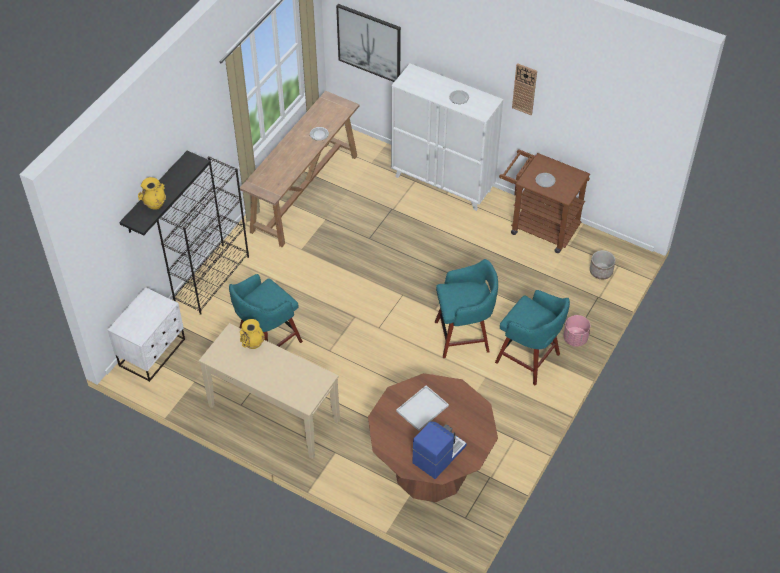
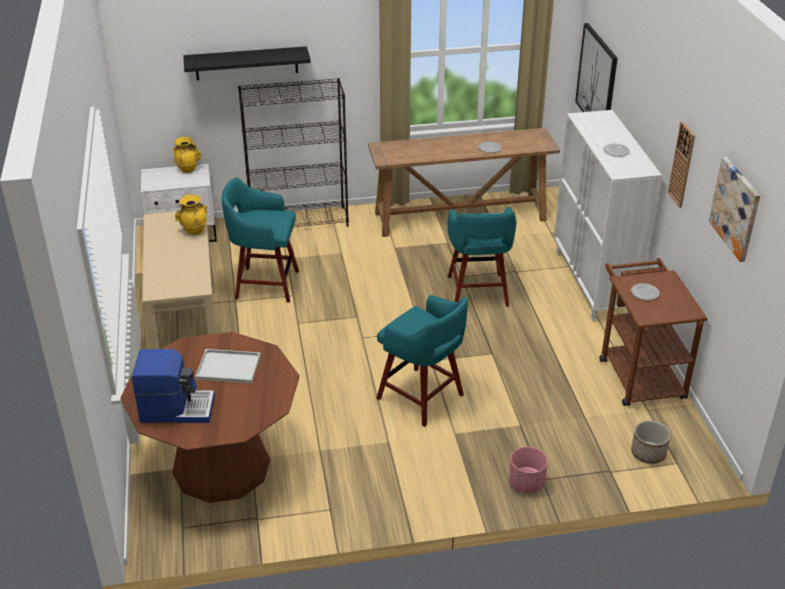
camera: 50 degrees right, 15 degrees down
yellow vase [138,177,166,210] -> yellow vase moved to [173,137,202,173]
turquoise stool [495,290,570,385] -> turquoise stool moved to [448,207,516,307]
none -> picture [709,157,761,262]

